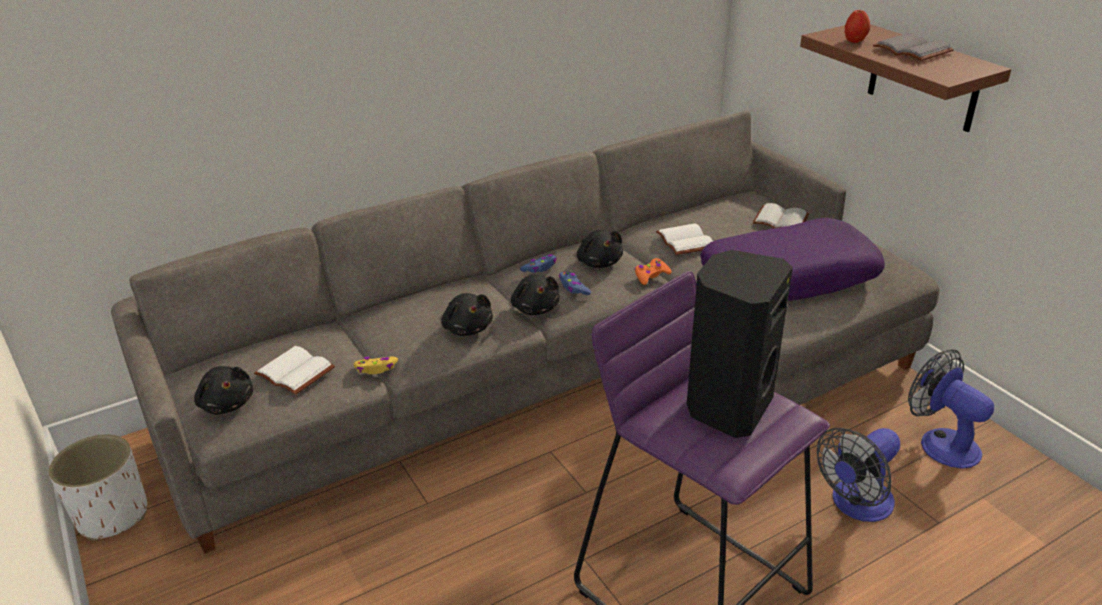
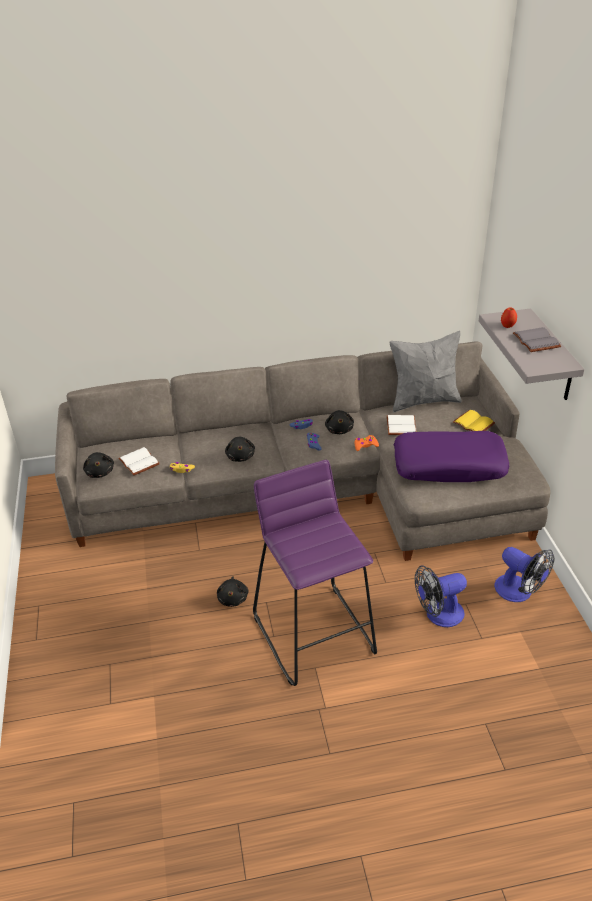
camera: 20 degrees right, 5 degrees up
white planter [49,435,147,541] -> none
black plush toy [511,274,560,315] -> black plush toy moved to [217,576,249,607]
black speaker [687,250,793,438] -> none
white book [753,203,809,228] -> yellow book [453,410,495,431]
brown shelf [800,24,1011,132] -> grey shelf [479,309,584,400]
fan [908,349,994,469] -> fan turned 150 degrees clockwise [494,547,554,602]
none -> grey pillow [390,331,462,412]

